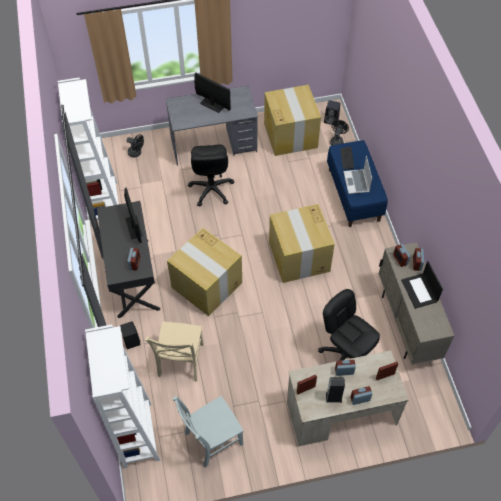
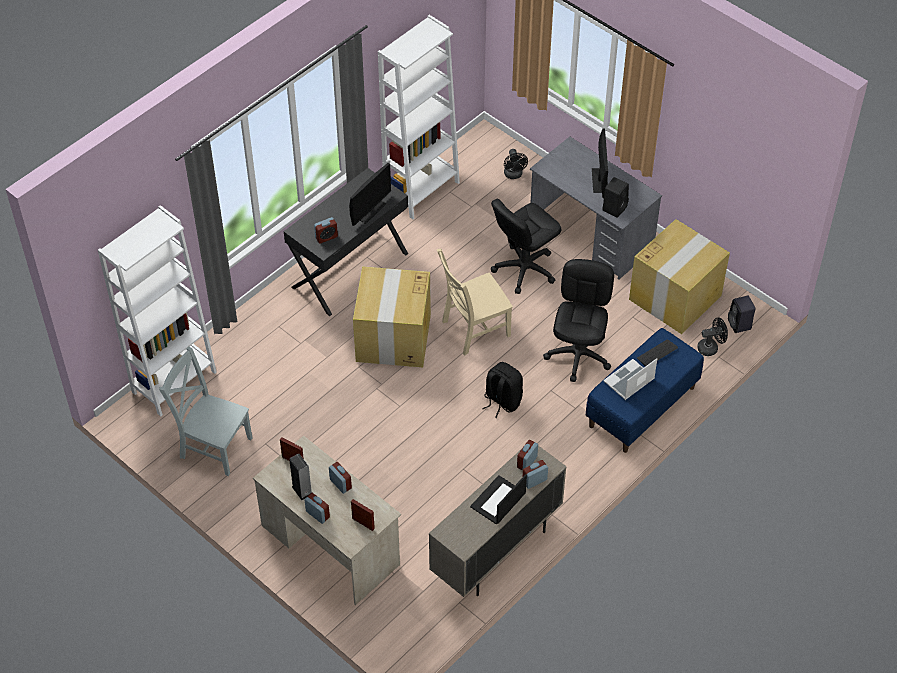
camera: 55 degrees right, 5 degrees down
black speaker [120,321,141,349] -> black speaker moved to [602,177,629,218]
beige chair [145,322,203,382] -> beige chair moved to [437,249,513,355]
cardboard box [269,204,335,283] -> black backpack [482,362,523,418]
black office chair [318,289,380,360] -> black office chair moved to [543,259,614,382]

